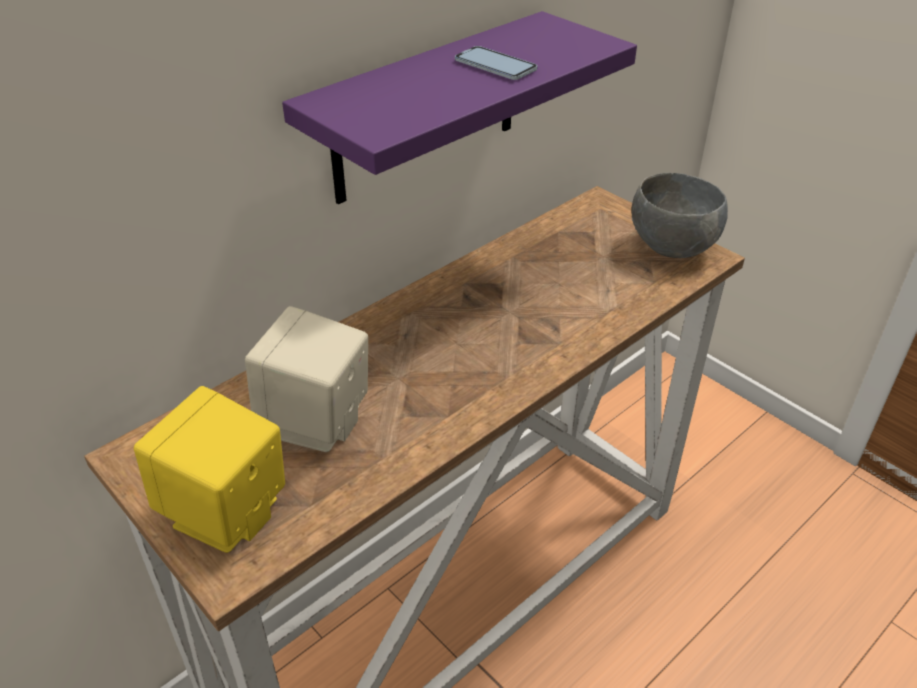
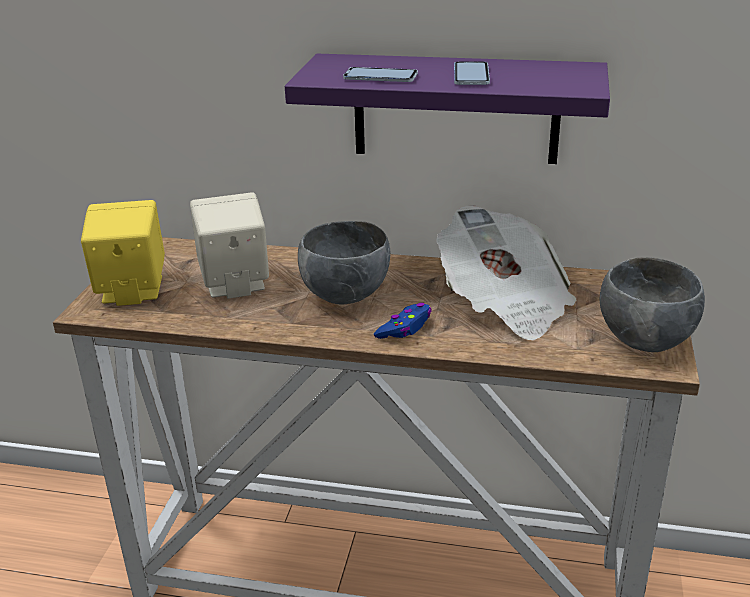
camera: 55 degrees right, 10 degrees down
none -> grey bowl [298,221,390,304]
none -> phone [343,67,418,82]
none -> blue game controller [374,303,432,339]
none -> newspaper [436,205,577,341]

